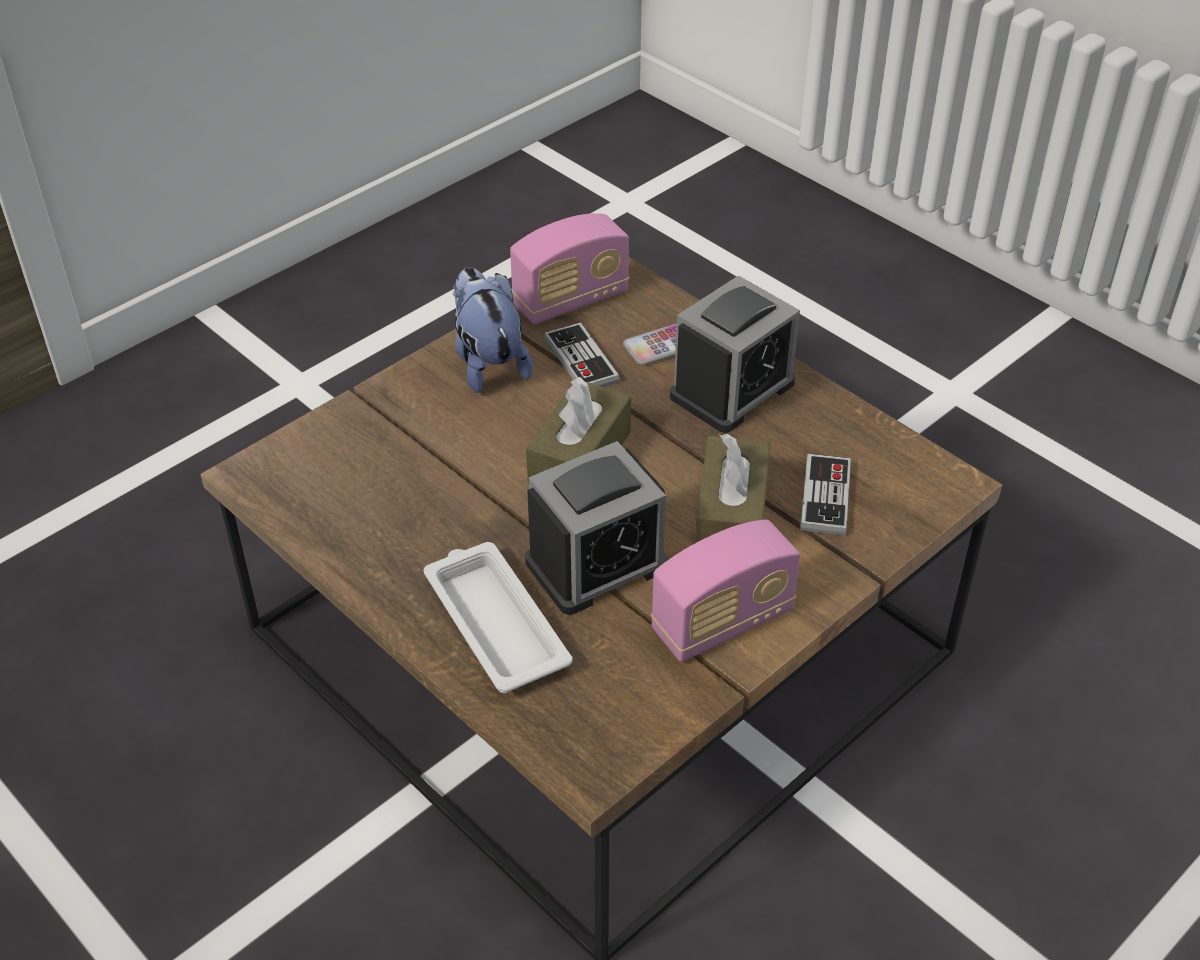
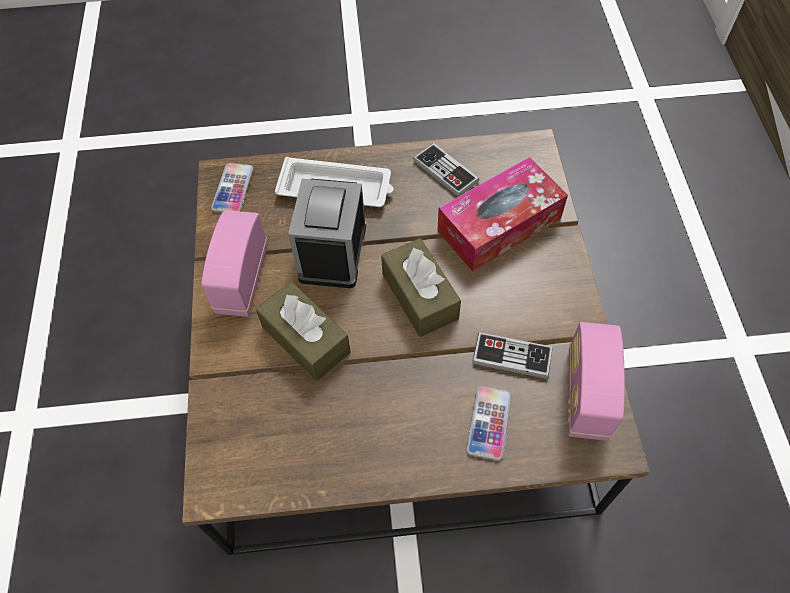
camera: 130 degrees right, 15 degrees up
plush toy [453,267,533,393] -> none
alarm clock [670,275,800,433] -> none
game controller [800,454,851,535] -> game controller moved to [413,143,479,197]
none -> phone [211,163,254,212]
none -> tissue box [437,157,568,272]

